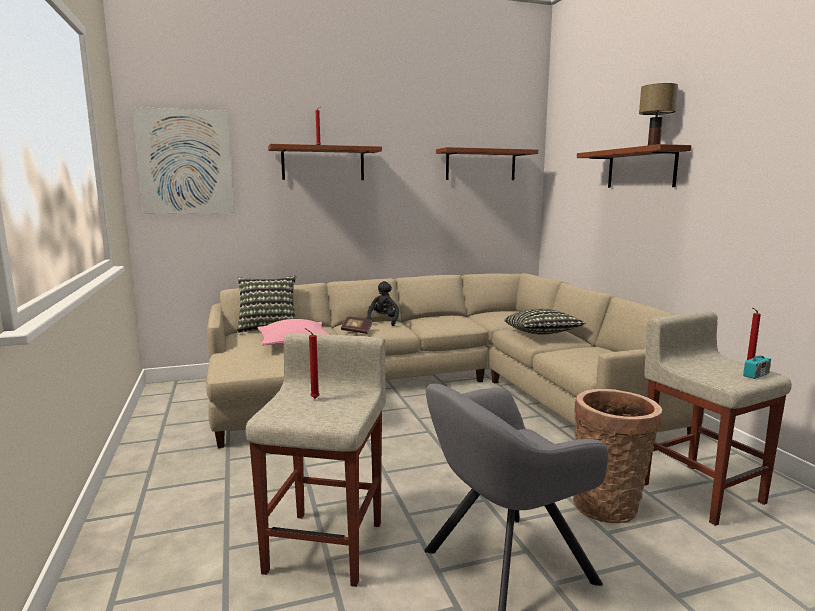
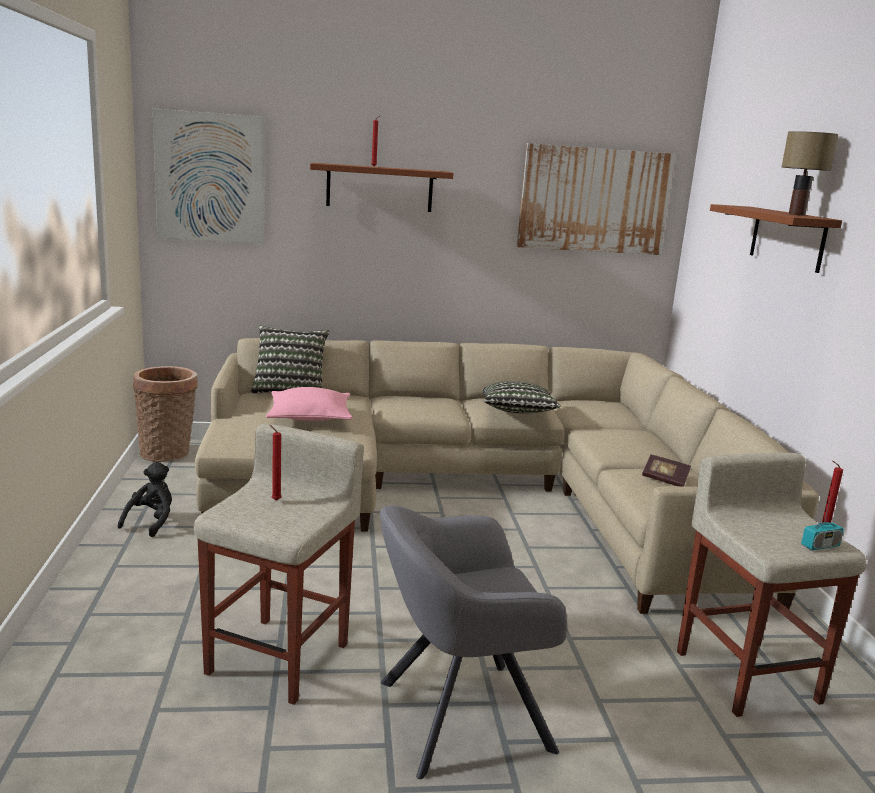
camera: 10 degrees right, 5 degrees up
book [341,316,373,334] -> book moved to [642,454,691,486]
black plush toy [367,281,399,326] -> black plush toy moved to [118,462,172,537]
brown shelf [436,147,538,180] -> picture [517,143,676,255]
pillow [504,309,586,334] -> pillow moved to [482,381,561,414]
basket [573,389,662,523] -> basket moved to [133,366,198,462]

